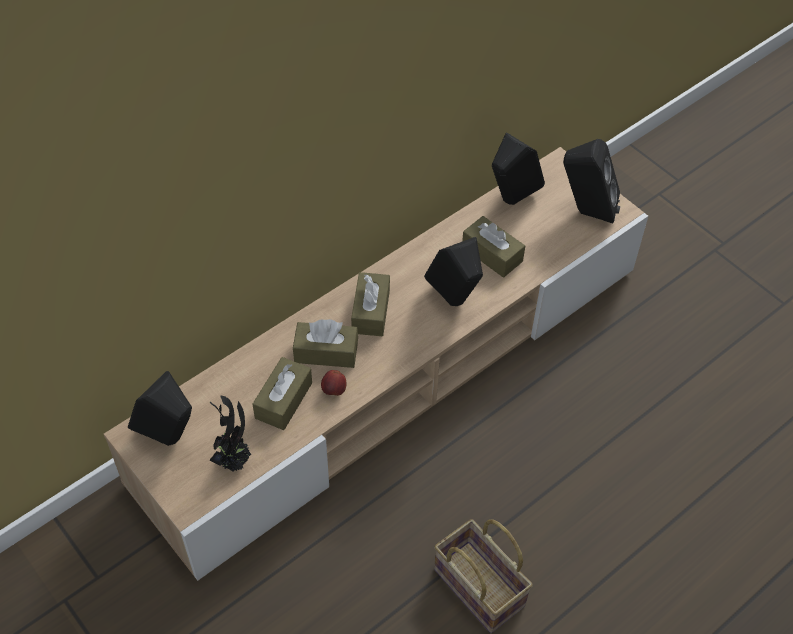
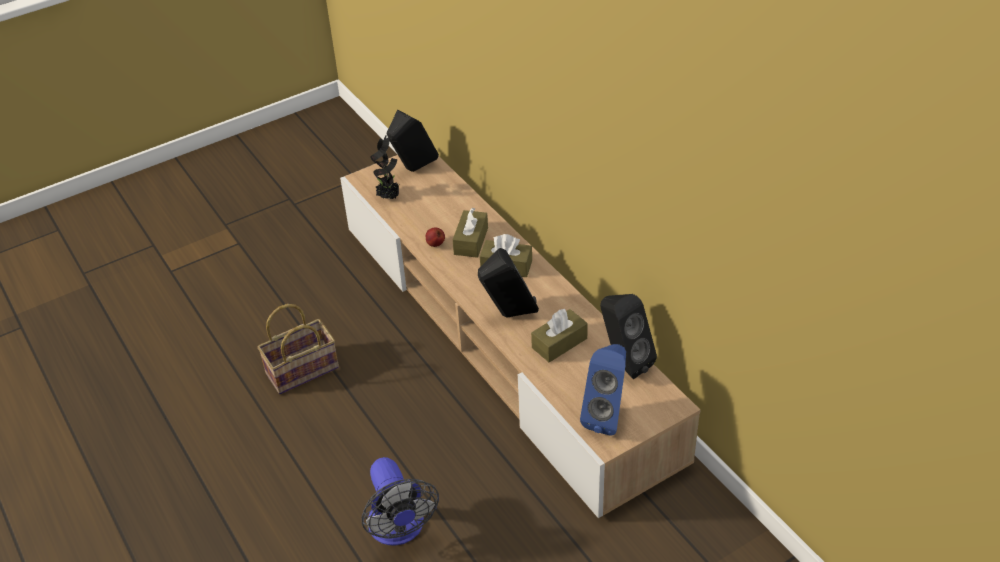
camera: 100 degrees right, 10 degrees down
brown tissue box [253,357,312,430] -> none
black speaker [563,139,620,224] -> blue speaker [580,344,626,436]
none -> fan [362,457,439,546]

